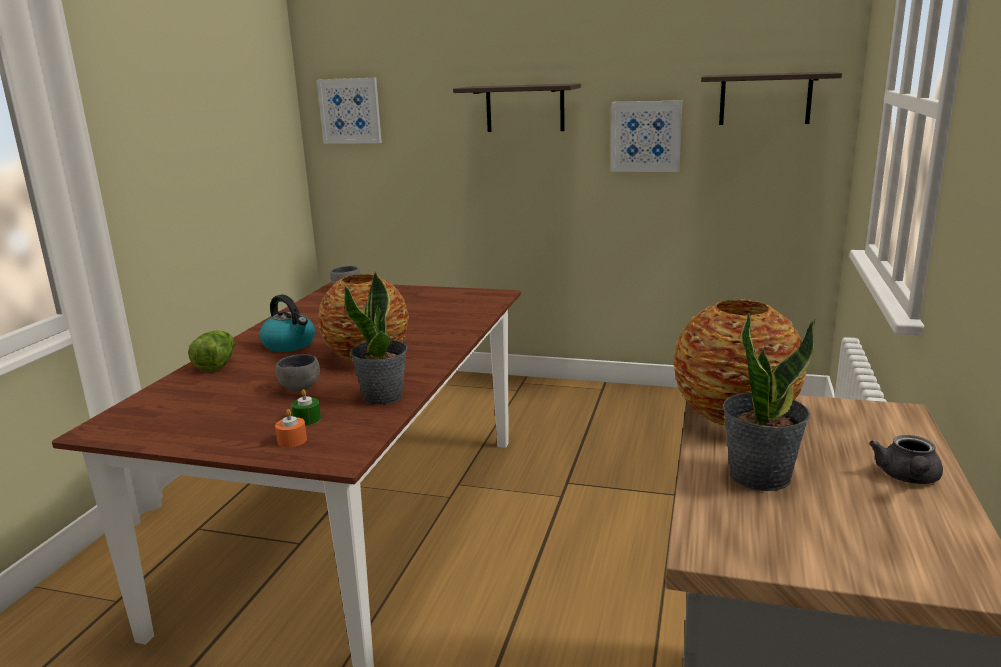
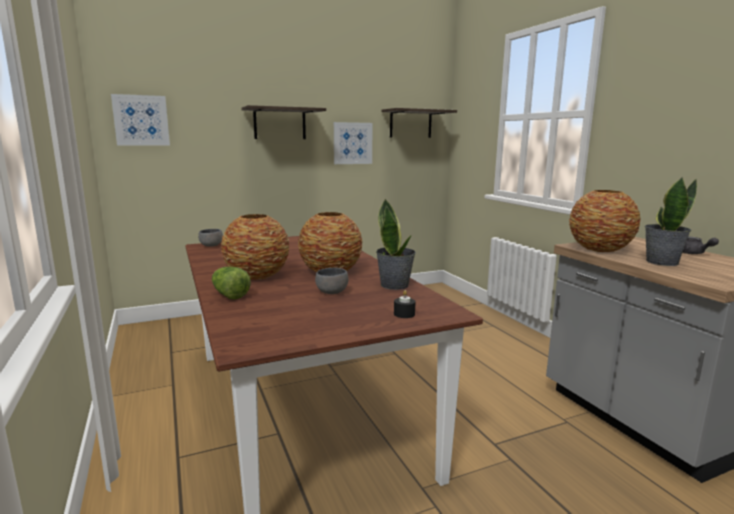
camera: 40 degrees left, 5 degrees down
kettle [259,294,315,352] -> vase [221,214,289,280]
orange candle [275,409,307,448] -> black candle [394,290,416,318]
green candle [291,389,321,425] -> none

